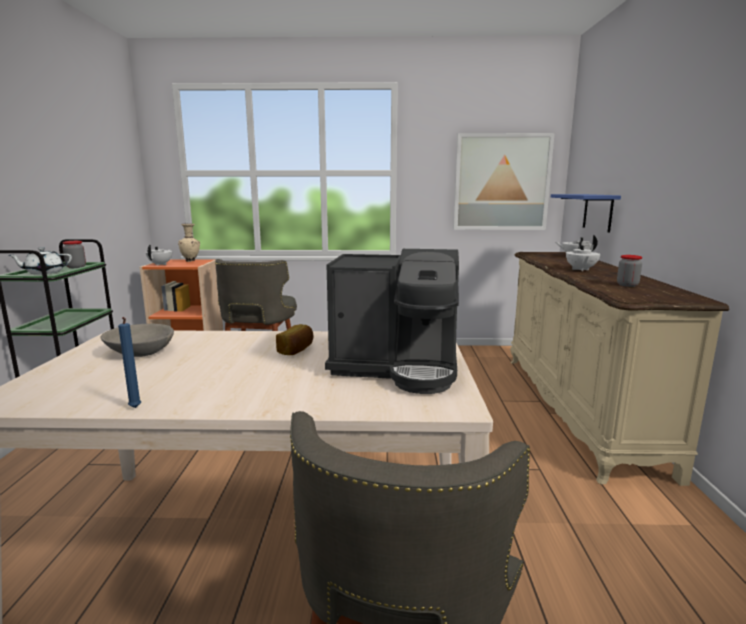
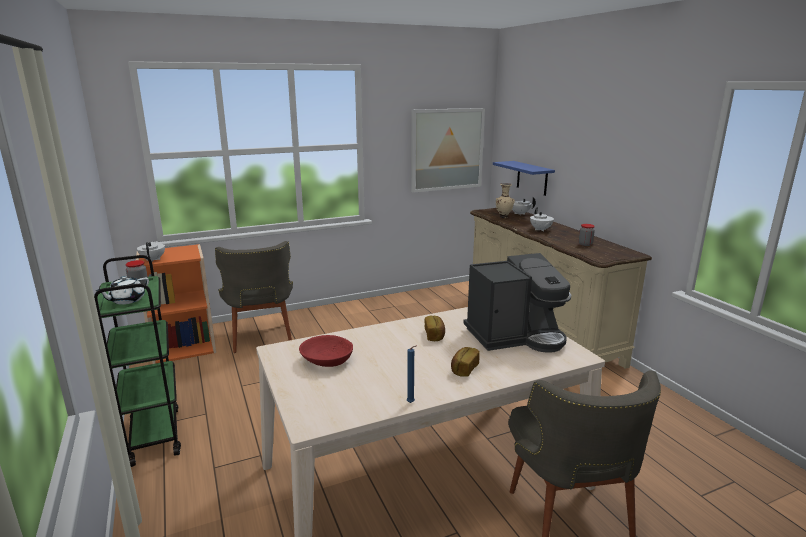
camera: 25 degrees left, 5 degrees up
grey bowl [100,324,174,357] -> red bowl [299,335,353,367]
beige vase [178,224,200,262] -> beige vase moved to [496,183,515,218]
none -> bread [451,347,480,377]

